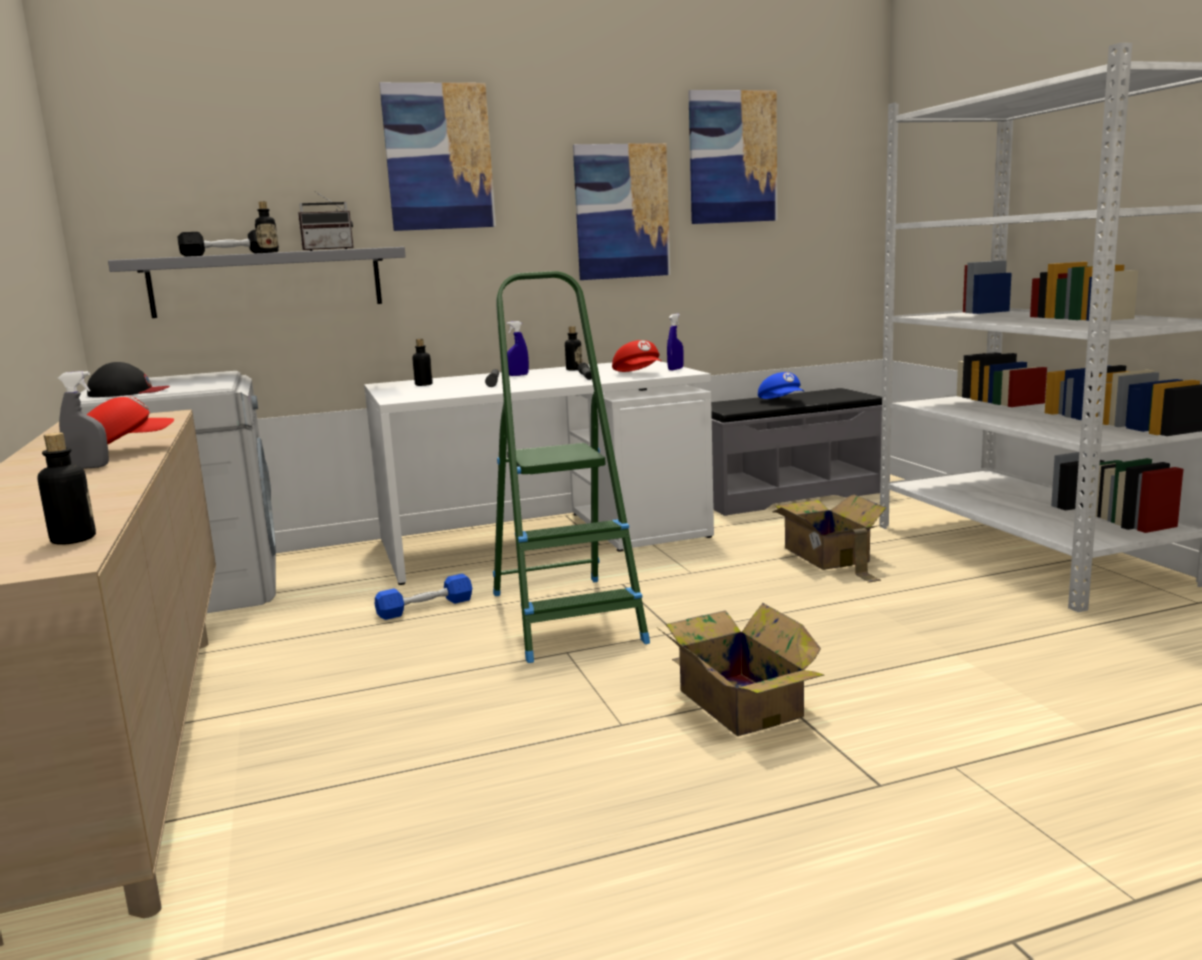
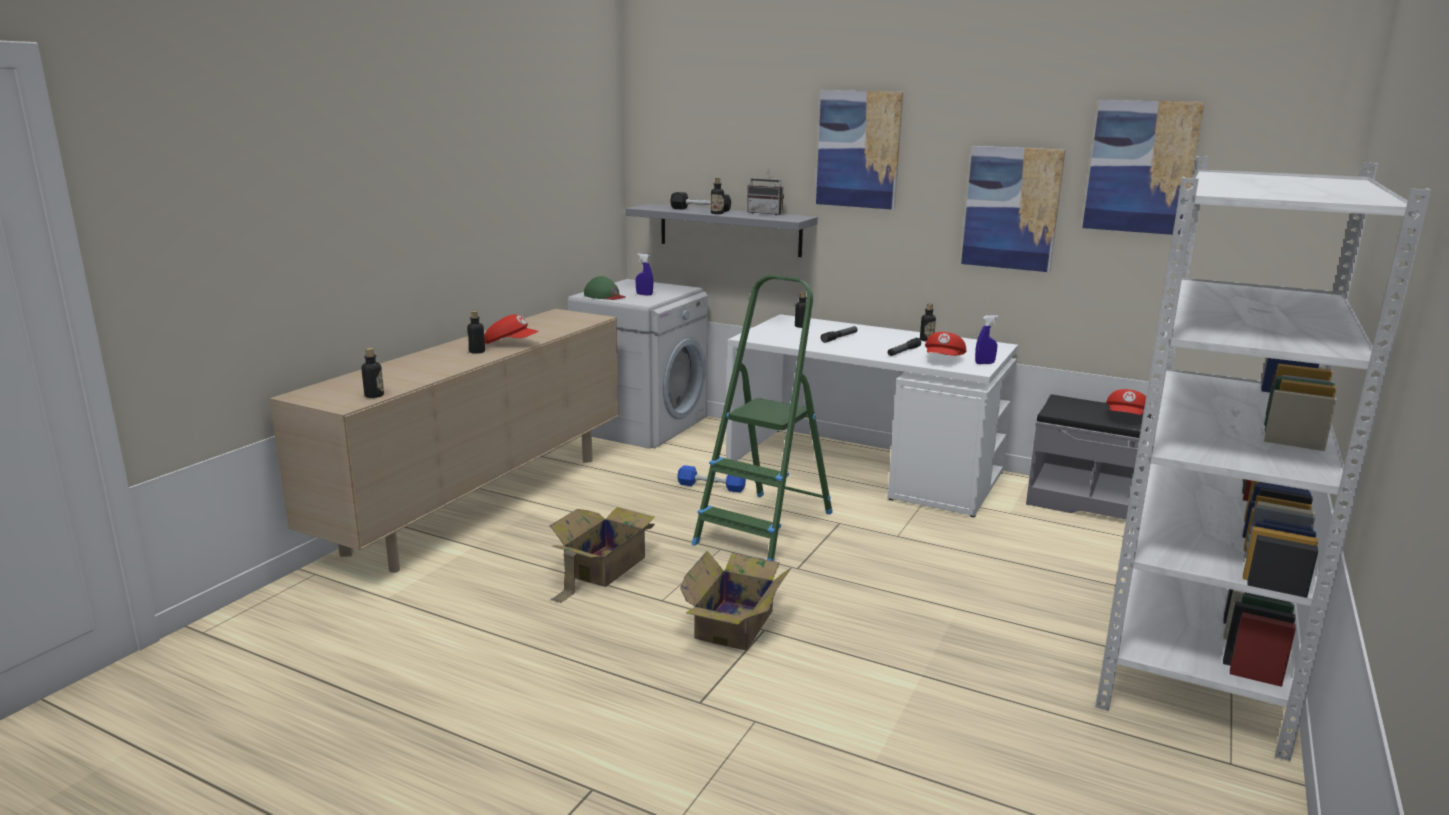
camera: 45 degrees right, 5 degrees up
grey spray bottle [58,371,109,469] -> bottle [467,311,485,354]
black cap [87,362,170,397] -> green cap [584,276,626,300]
blue spray bottle [507,321,529,376] -> blue spray bottle moved to [636,253,653,296]
blue cap [758,372,804,399] -> red cap [1106,389,1146,415]
cardboard box [773,494,886,583] -> cardboard box moved to [550,507,655,603]

